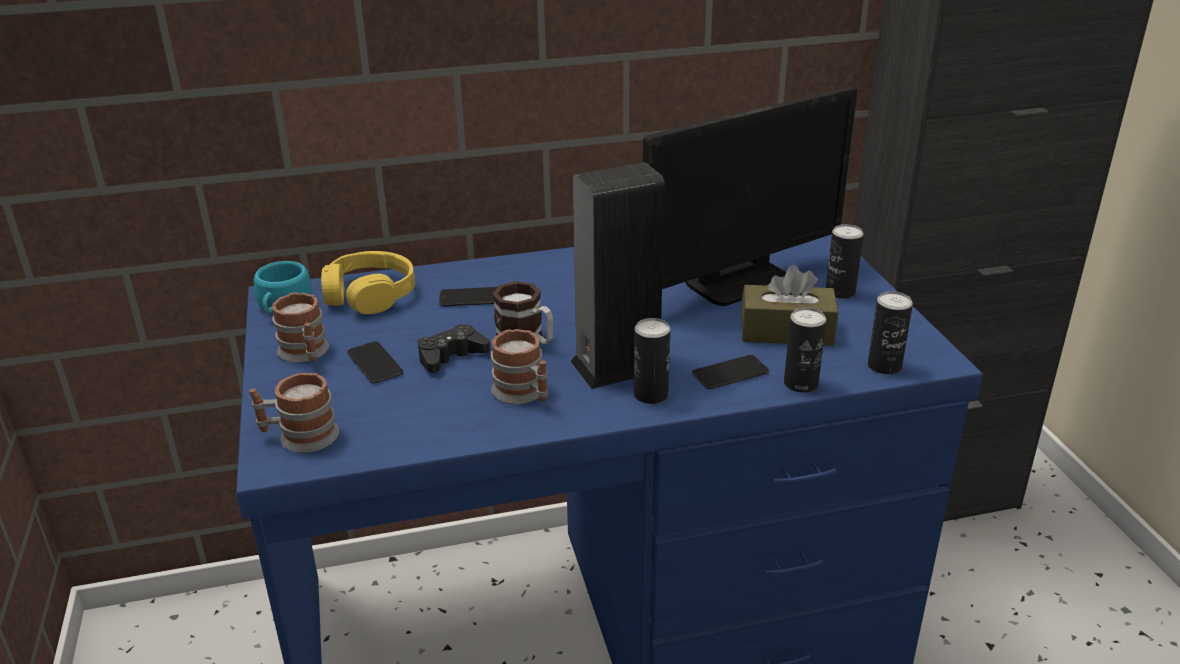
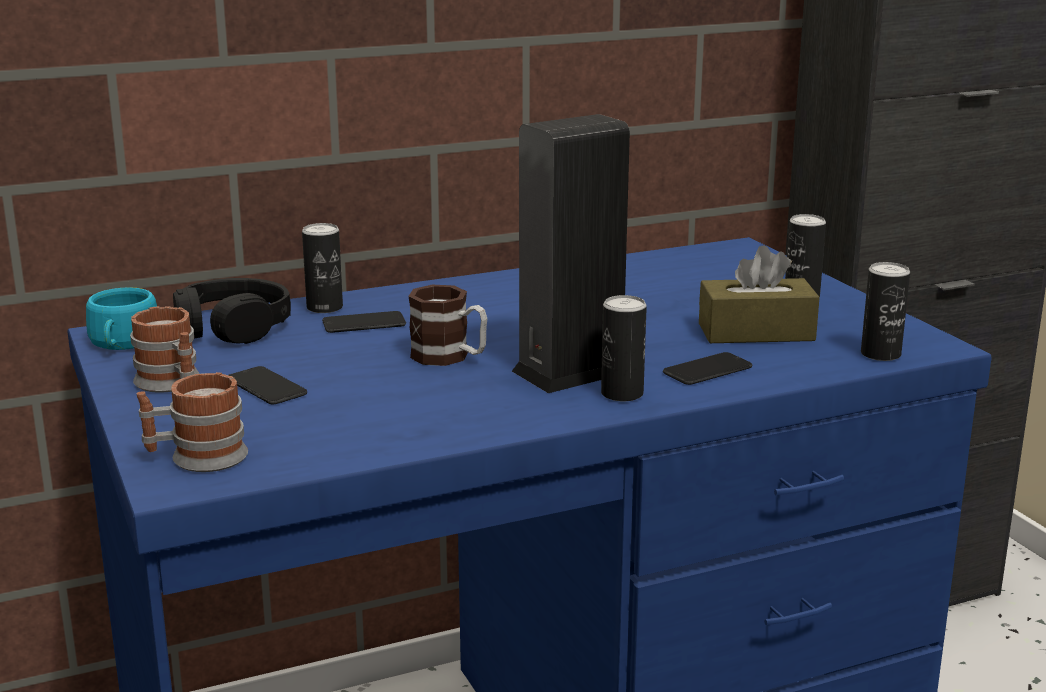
camera: 10 degrees left, 10 degrees down
yellow headphones [321,251,415,314] -> black headphones [173,278,291,344]
black game controller [418,324,491,373] -> none
mug [491,329,548,404] -> none
monitor [643,86,857,306] -> none
can [784,308,826,393] -> can moved to [302,223,343,313]

